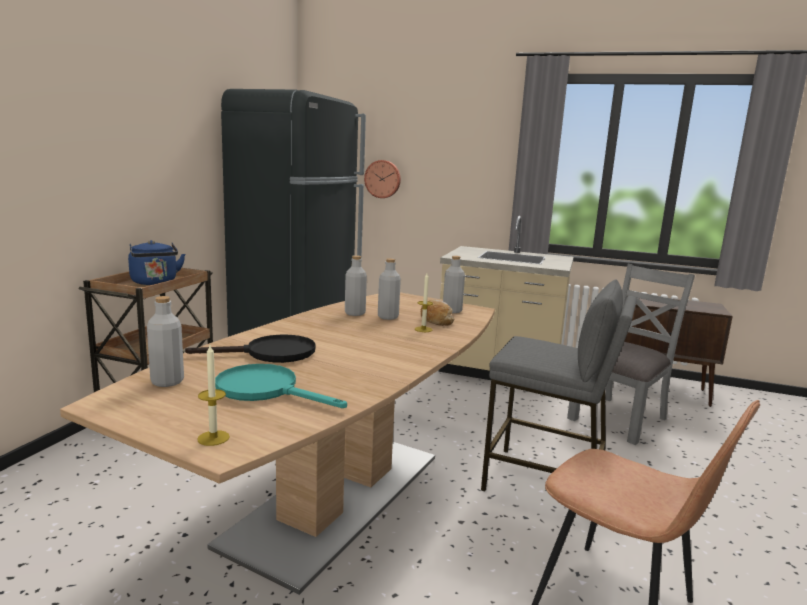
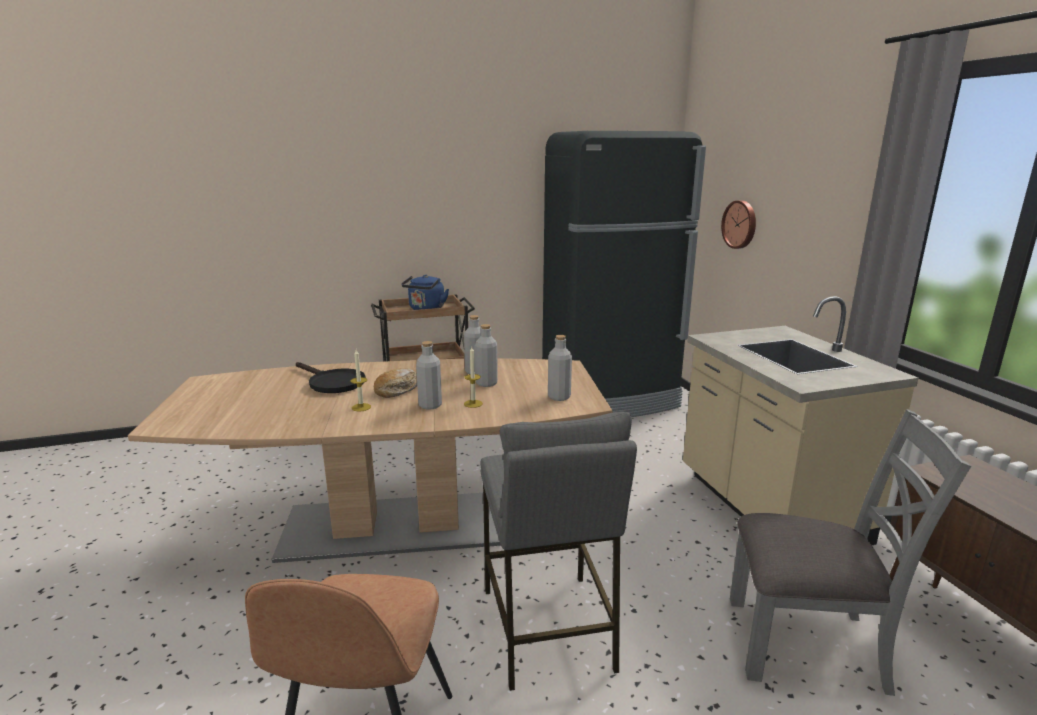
camera: 55 degrees right, 5 degrees up
grey bottle [147,296,184,387] -> grey bottle moved to [416,341,442,410]
candle [197,345,230,446] -> candle moved to [351,350,371,412]
turquoise frying pan [215,364,347,408] -> none
bread [421,300,455,326] -> bread moved to [374,368,417,398]

